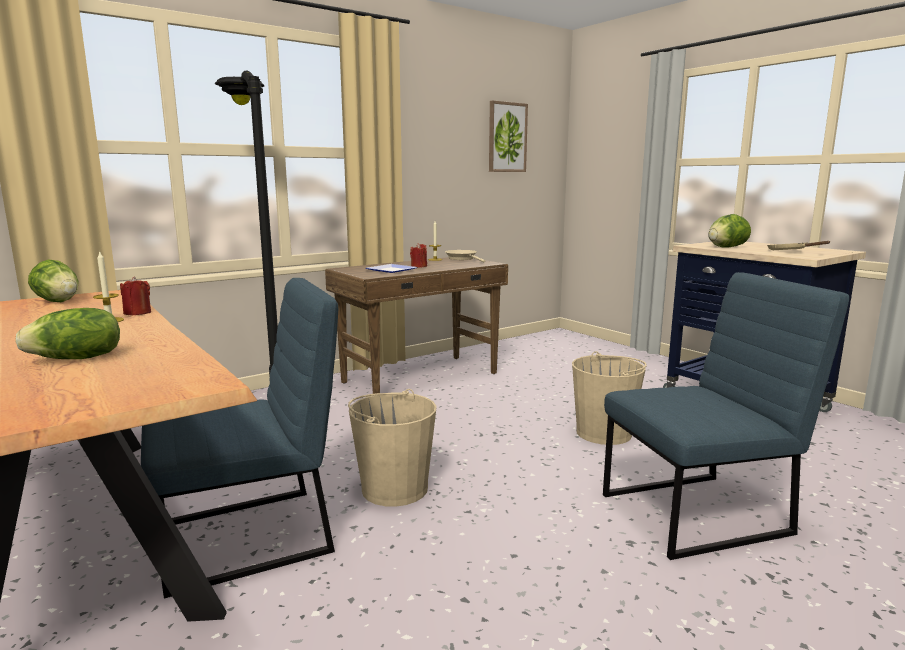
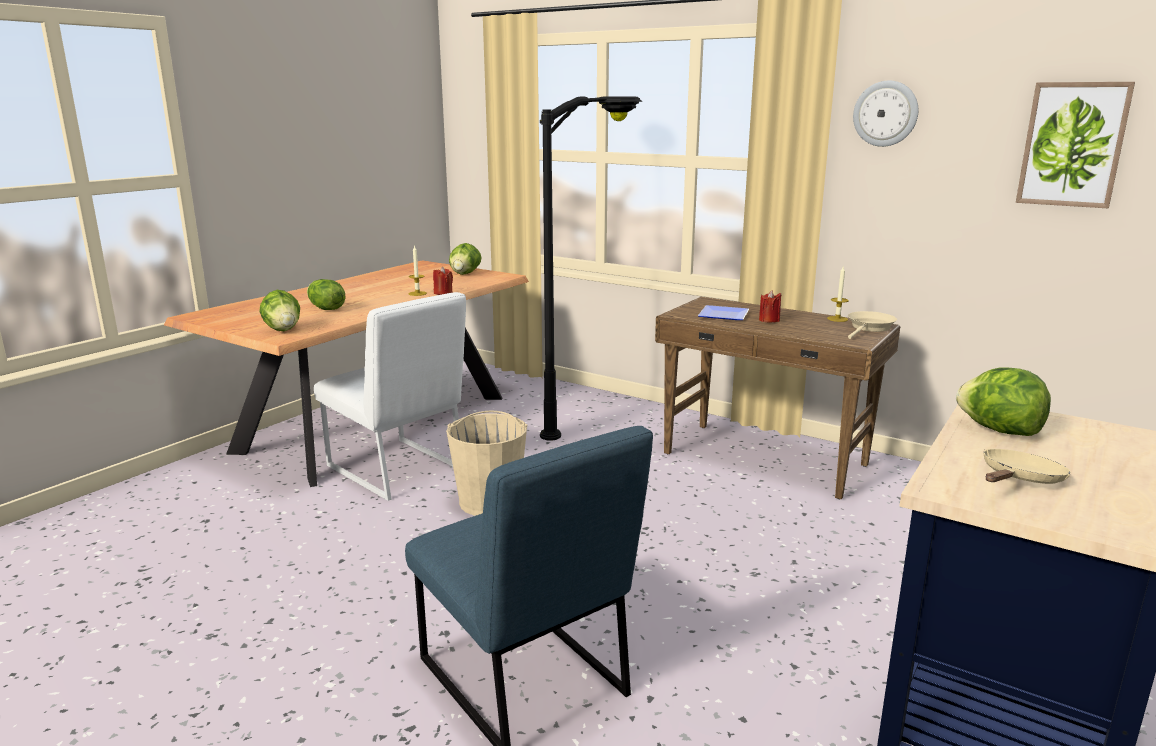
camera: 70 degrees right, 5 degrees up
blue chair [141,278,338,598] -> white chair [314,292,466,501]
beige bucket [572,351,647,445] -> none
none -> lettuce [259,290,300,331]
none -> wall clock [853,80,918,147]

